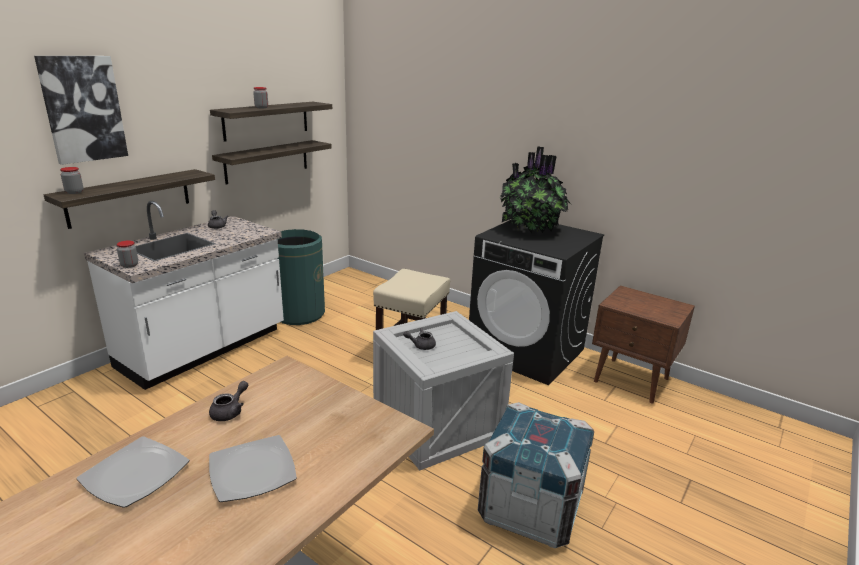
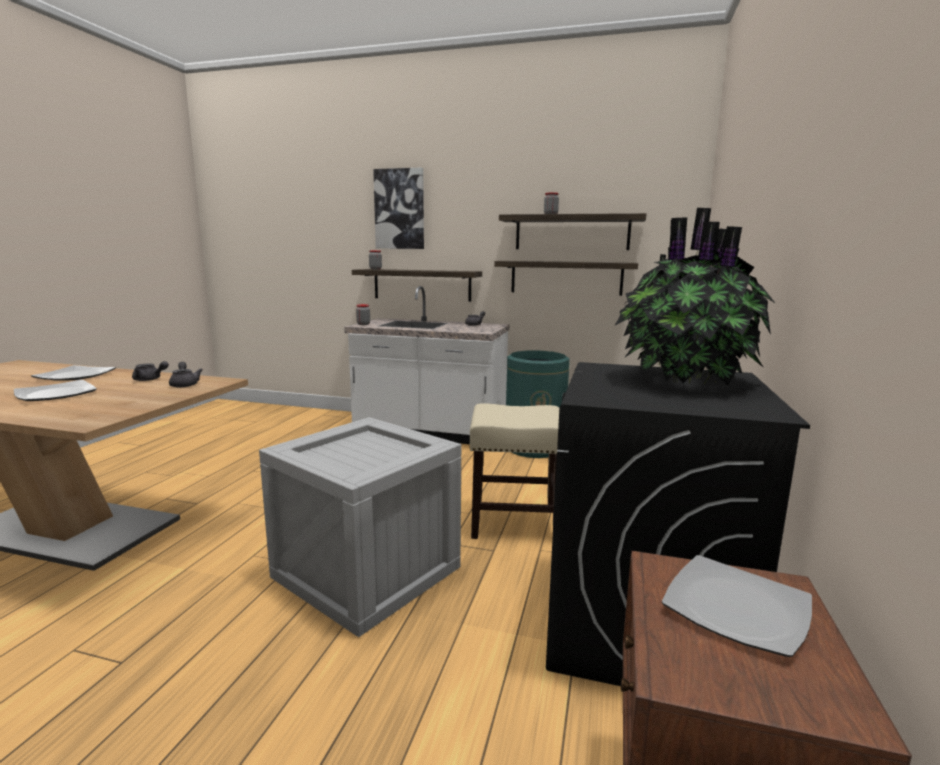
camera: 70 degrees right, 10 degrees down
grey teapot [403,328,436,350] -> grey teapot moved to [169,362,203,388]
crate [478,402,594,548] -> none
none -> plate [662,555,812,657]

